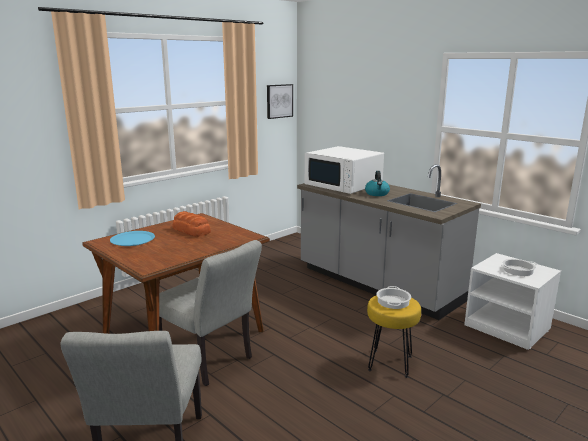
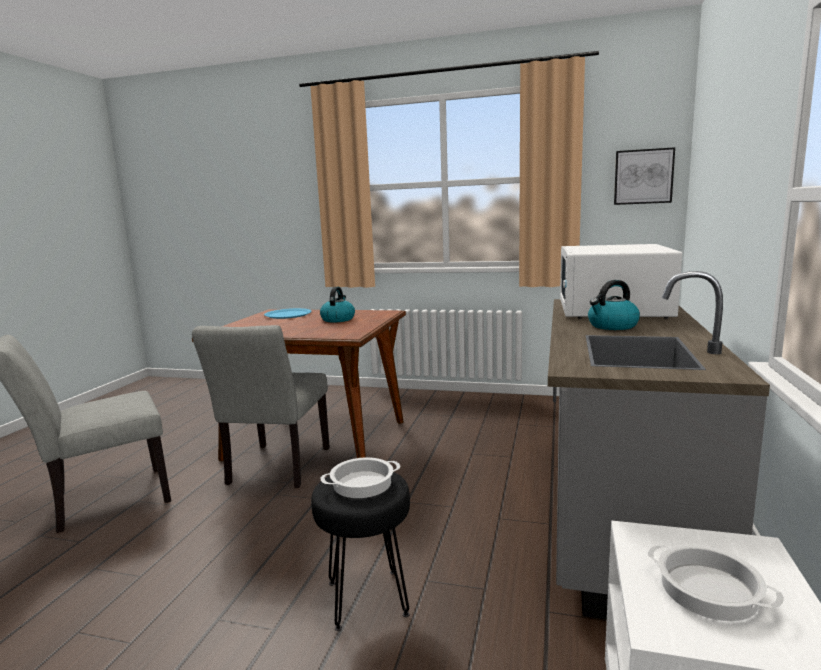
camera: 60 degrees right, 5 degrees down
bread [172,211,211,237] -> kettle [320,287,355,322]
yellow stool [367,295,421,378] -> black stool [311,472,410,631]

